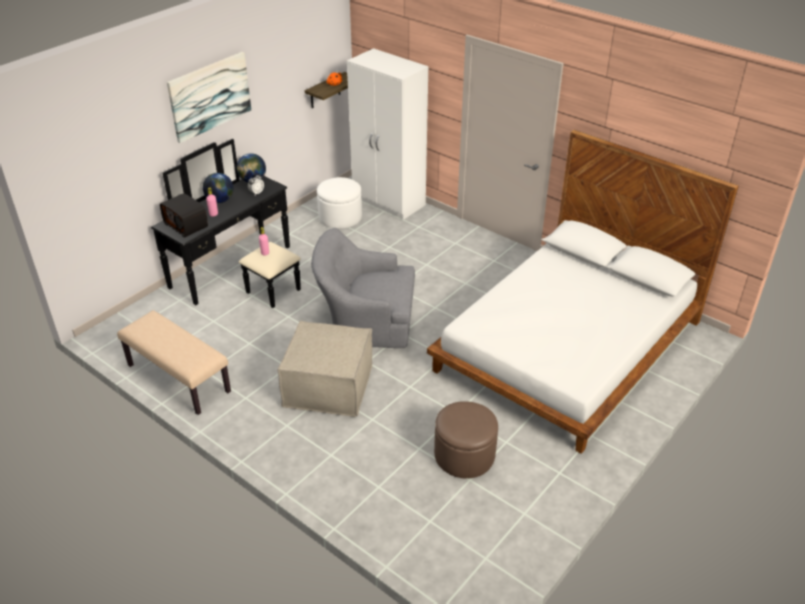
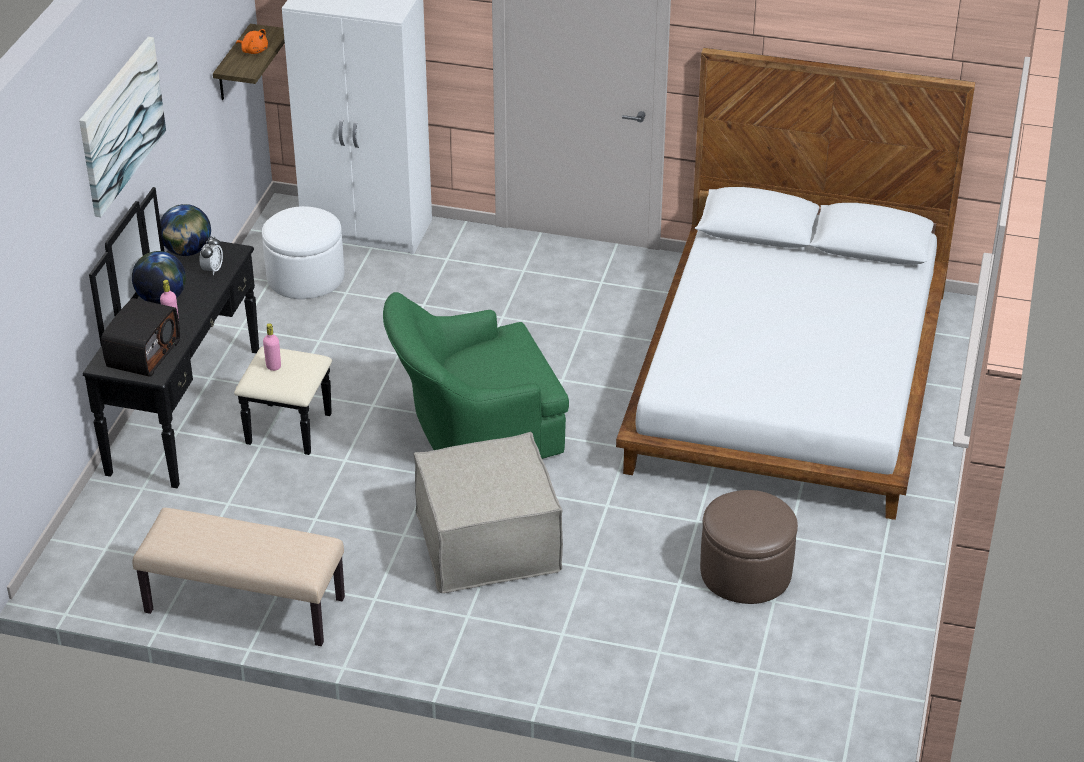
camera: 25 degrees left, 0 degrees up
radio [160,193,208,237] -> radio turned 90 degrees counterclockwise [101,298,180,377]
grey armchair [311,228,415,348] -> green armchair [383,292,569,459]

